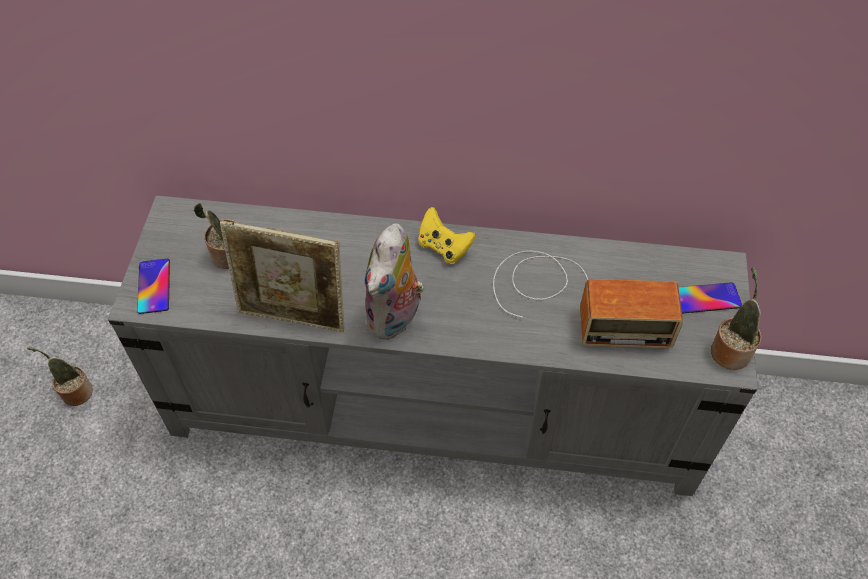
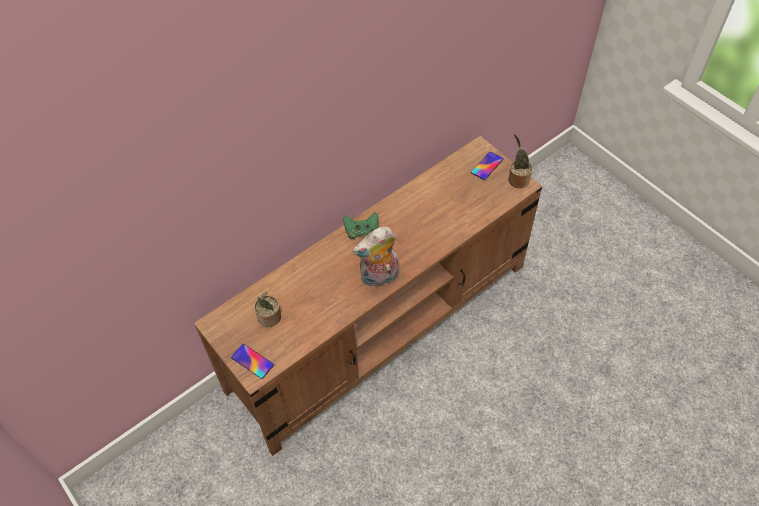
camera: 45 degrees left, 0 degrees up
potted plant [27,347,93,406] -> none
grey tv stand [108,195,758,496] -> brown tv stand [194,136,542,456]
picture frame [220,220,344,332] -> none
plush toy [365,223,424,340] -> plush toy turned 90 degrees clockwise [353,226,399,287]
yellow game controller [418,207,476,264] -> green game controller [343,212,378,239]
radio [493,251,683,348] -> none

